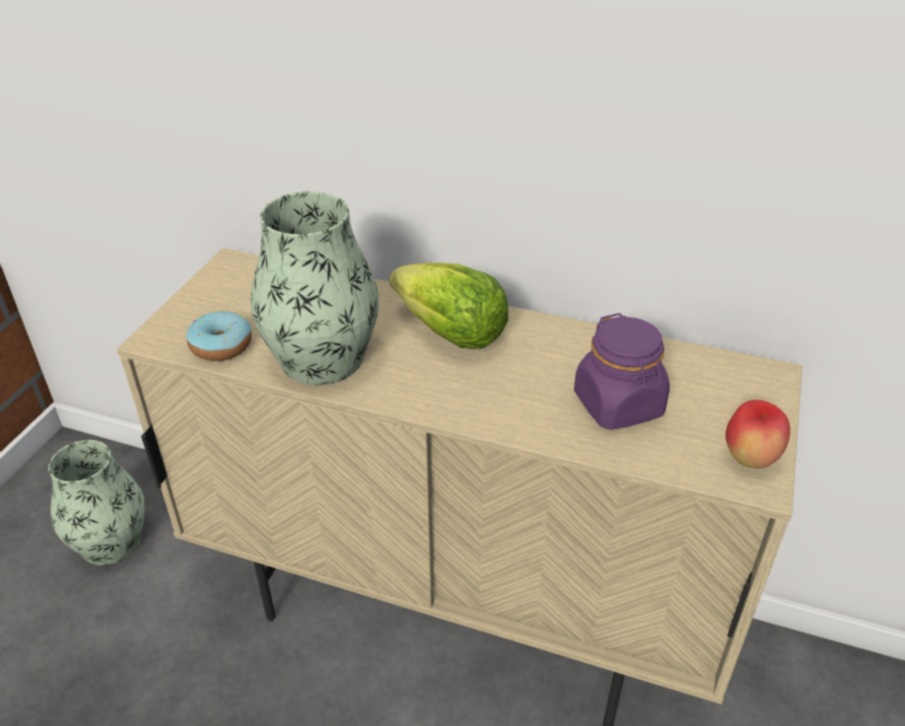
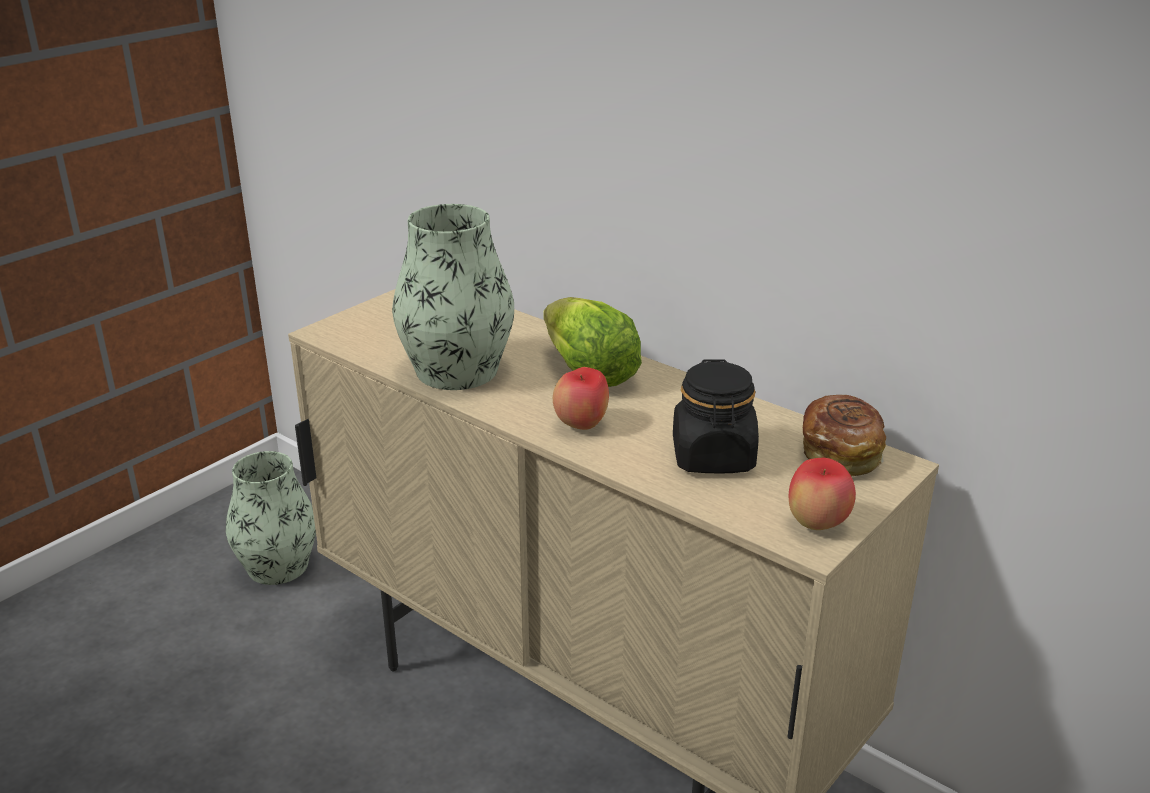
camera: 20 degrees right, 10 degrees down
donut [186,311,252,361] -> none
purple jar [574,313,670,430] -> black jar [673,359,759,473]
none -> apple [553,367,609,430]
none -> bread [803,395,886,476]

